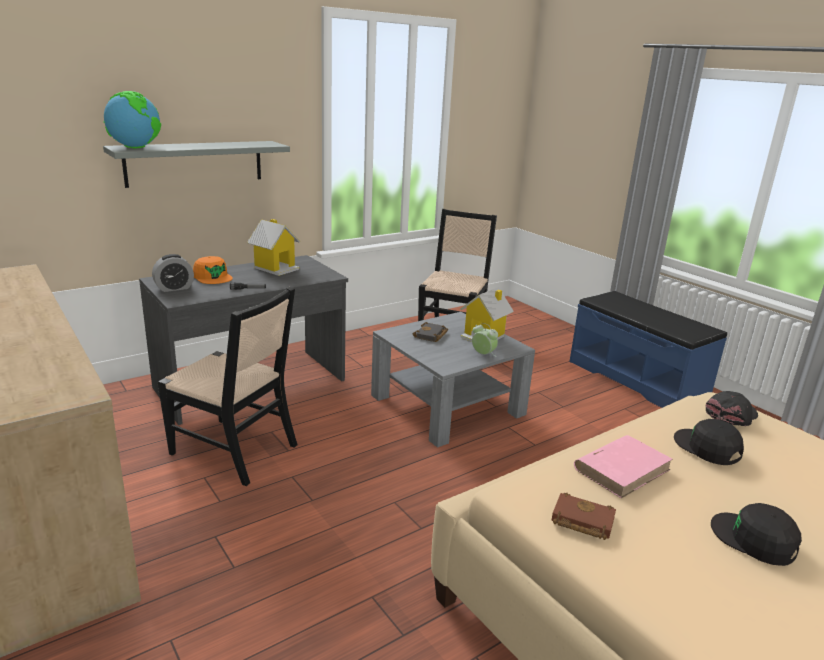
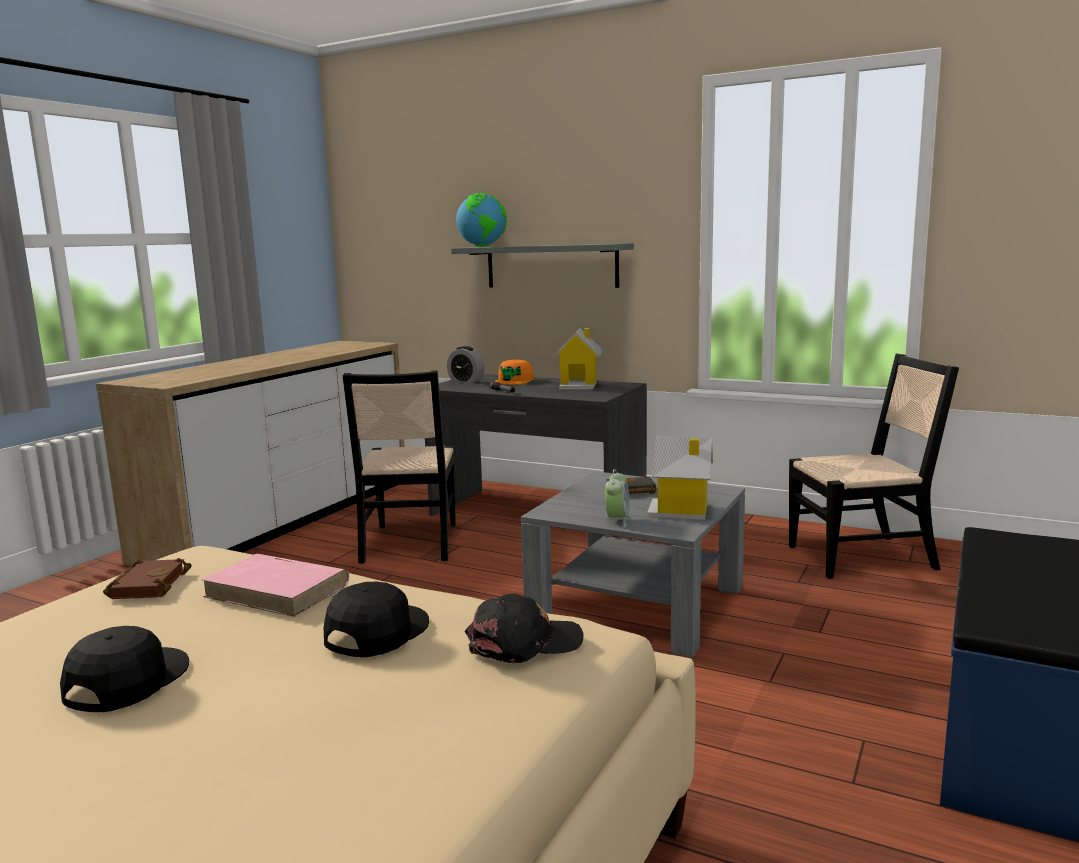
camera: 65 degrees right, 10 degrees down
black cap [705,391,758,426] -> black cap turned 45 degrees counterclockwise [465,593,583,663]

